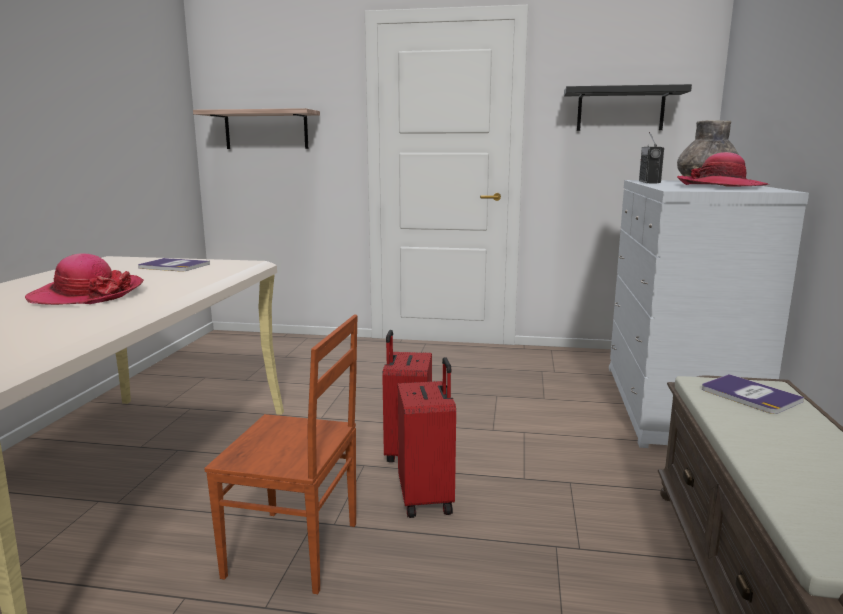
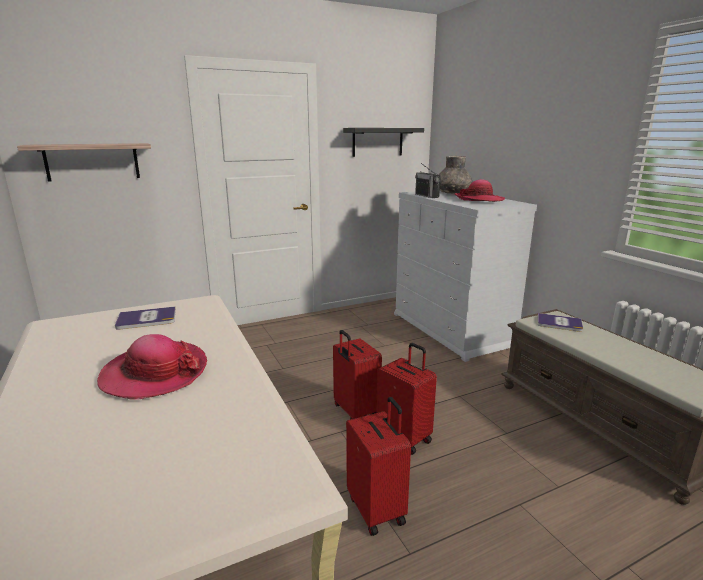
camera: 35 degrees left, 5 degrees up
brown chair [204,314,358,594] -> red suitcase [346,397,411,536]

